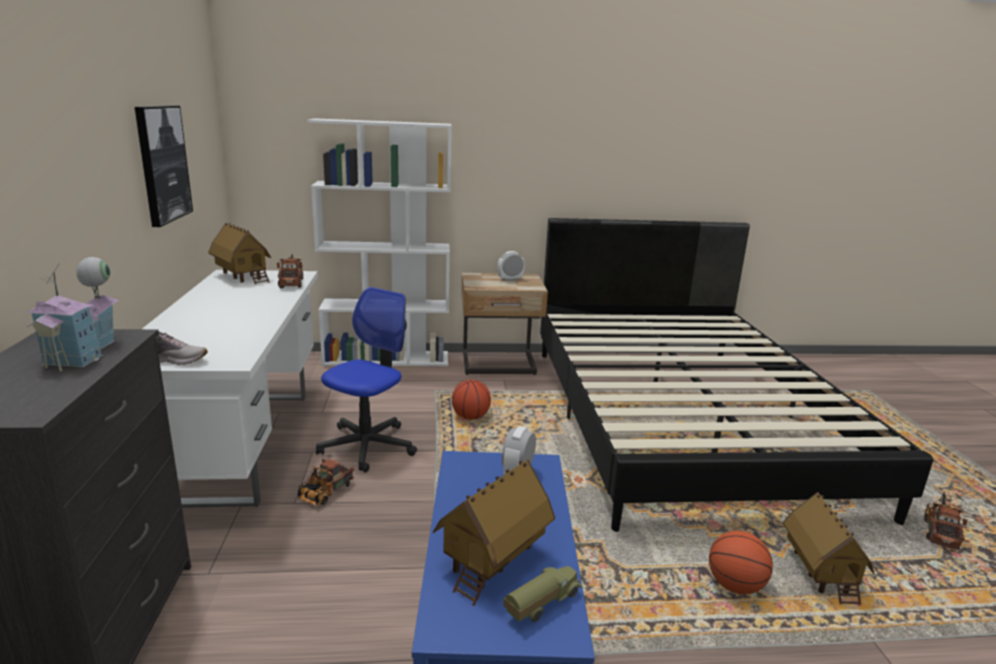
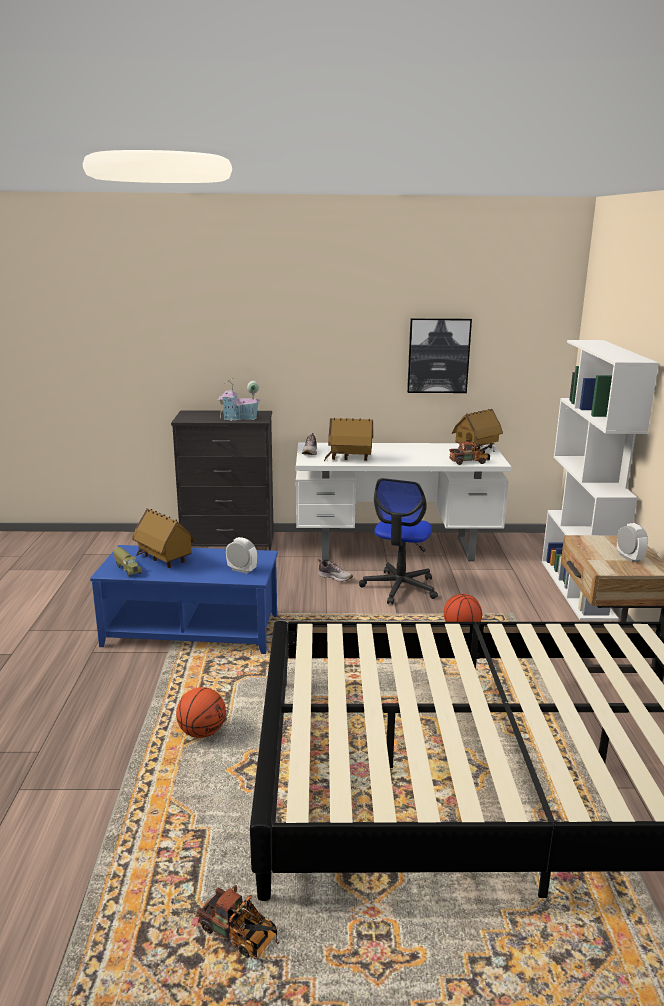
camera: 95 degrees right, 0 degrees up
toy truck [298,459,354,505] -> shoe [318,559,353,582]
office chair [316,287,417,473] -> office chair turned 75 degrees clockwise [359,478,438,605]
toy house [783,492,875,605] -> toy house moved to [324,418,373,461]

